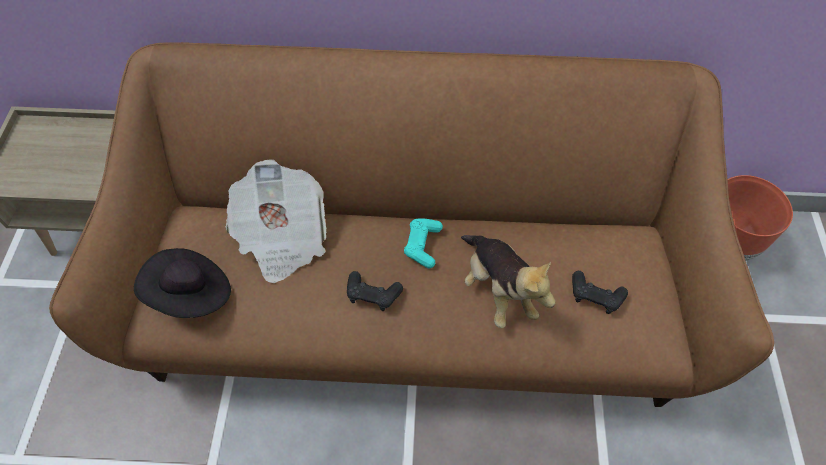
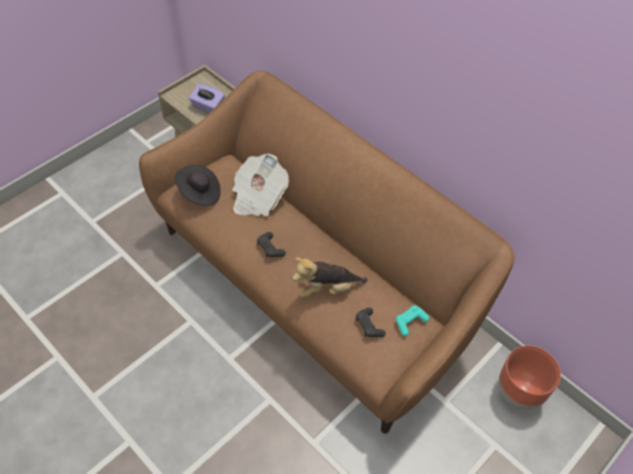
camera: 40 degrees right, 5 degrees down
turquoise game controller [404,218,443,268] -> turquoise game controller moved to [396,305,429,336]
plush toy [461,235,556,328] -> plush toy turned 60 degrees clockwise [292,258,368,297]
none -> purple tissue box [189,84,225,113]

